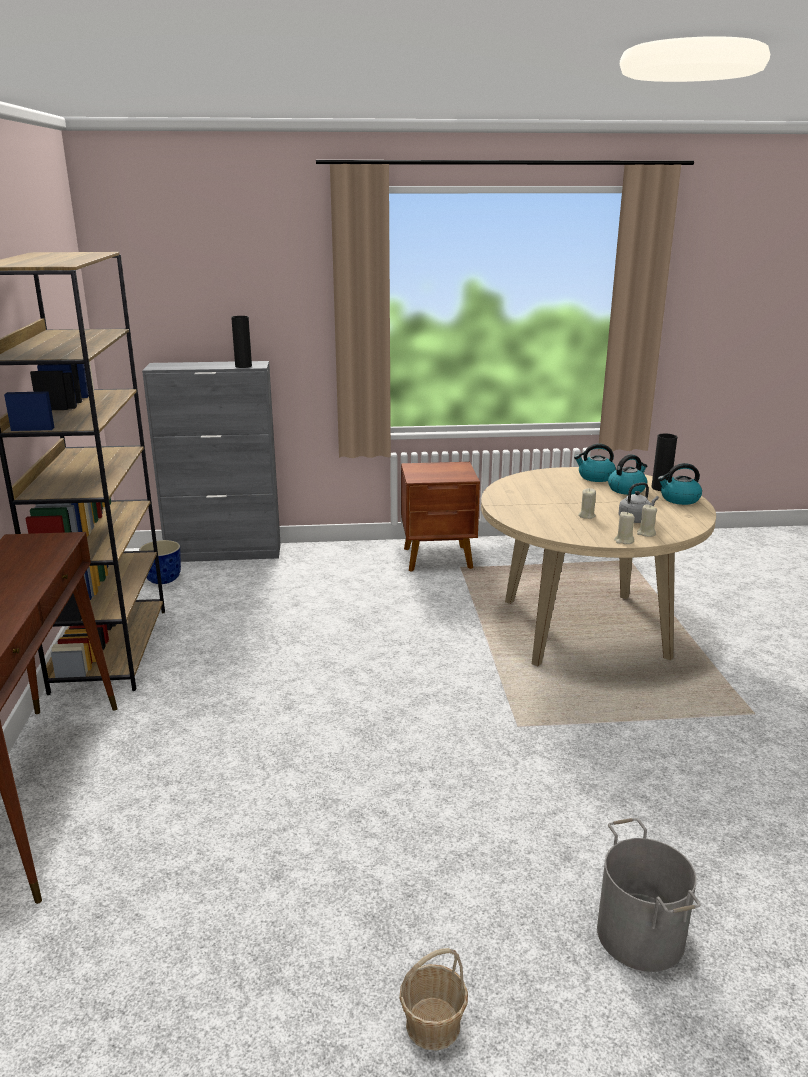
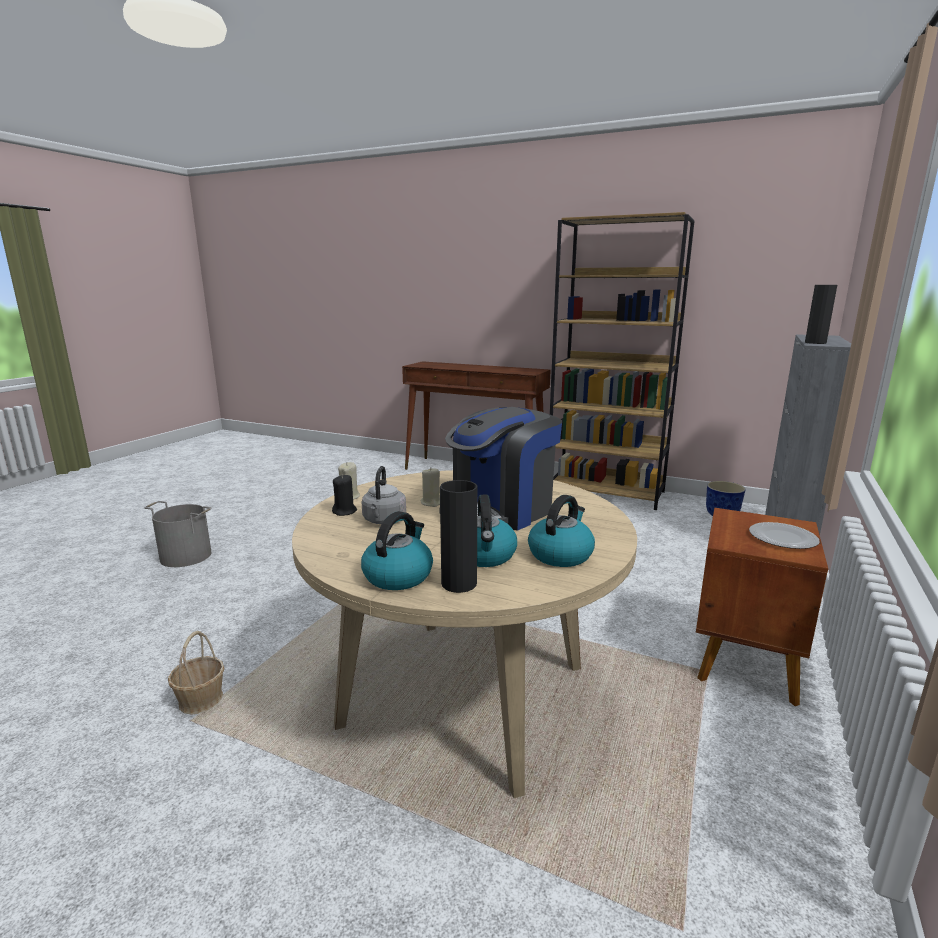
camera: 120 degrees right, 5 degrees down
basket [399,948,468,1051] -> basket moved to [168,631,224,715]
beige candle [637,504,657,537] -> black candle [332,474,357,516]
none -> coffee machine [439,407,562,531]
none -> plate [749,522,820,549]

